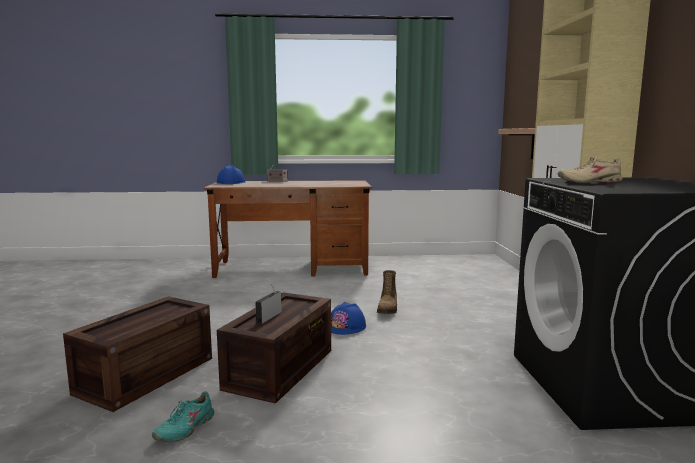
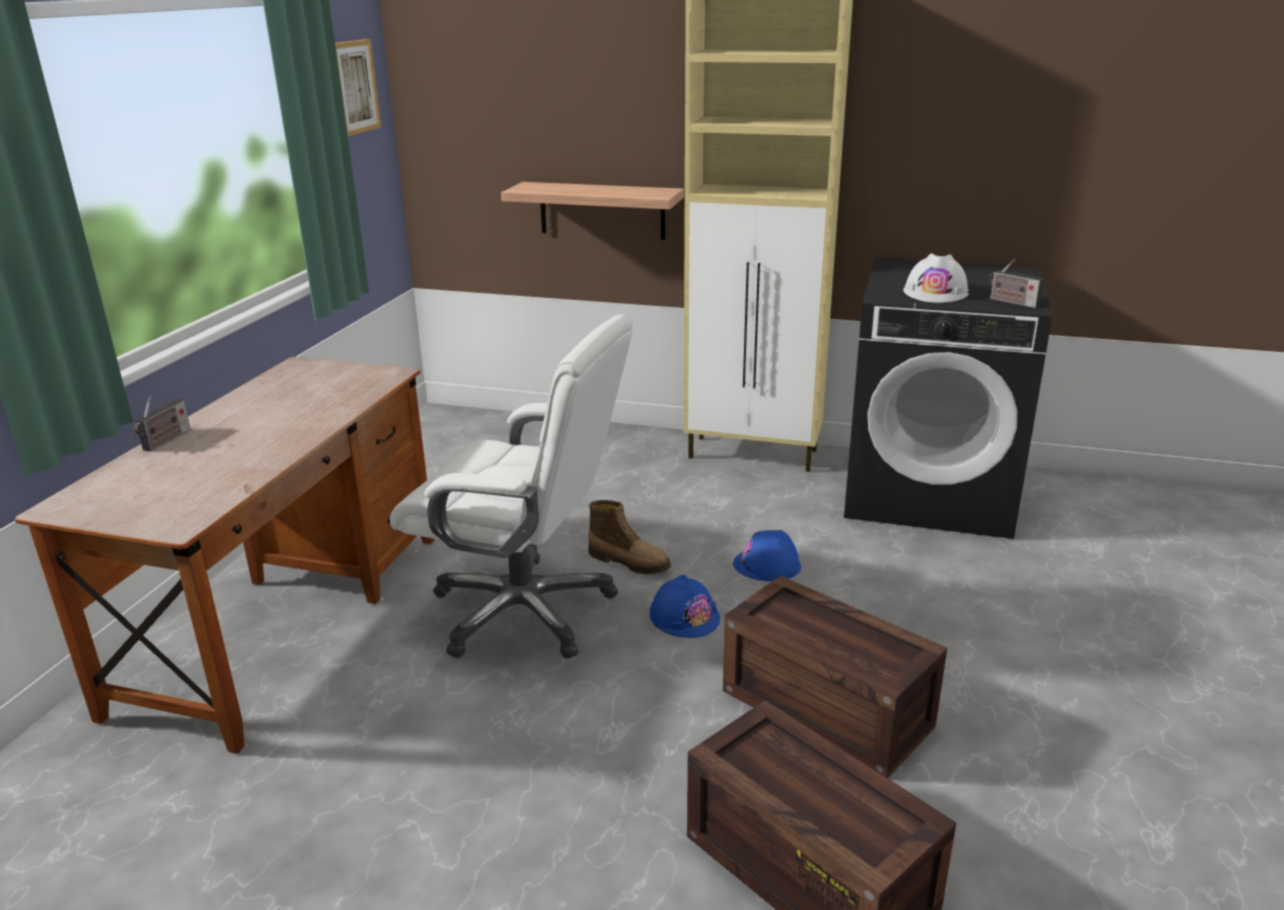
camera: 70 degrees left, 15 degrees up
turquoise shoe [152,391,214,442] -> none
blue hard hat [217,165,245,184] -> blue hard hat moved to [733,530,801,581]
radio [255,284,282,324] -> radio moved to [989,259,1044,308]
beige shoe [558,156,623,183] -> white hard hat [903,253,968,303]
none -> picture [335,39,381,136]
none -> white office chair [390,314,633,659]

